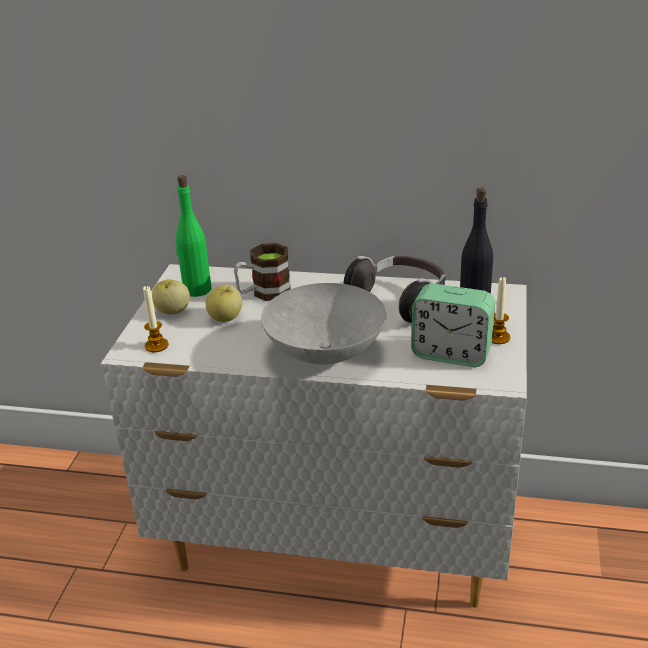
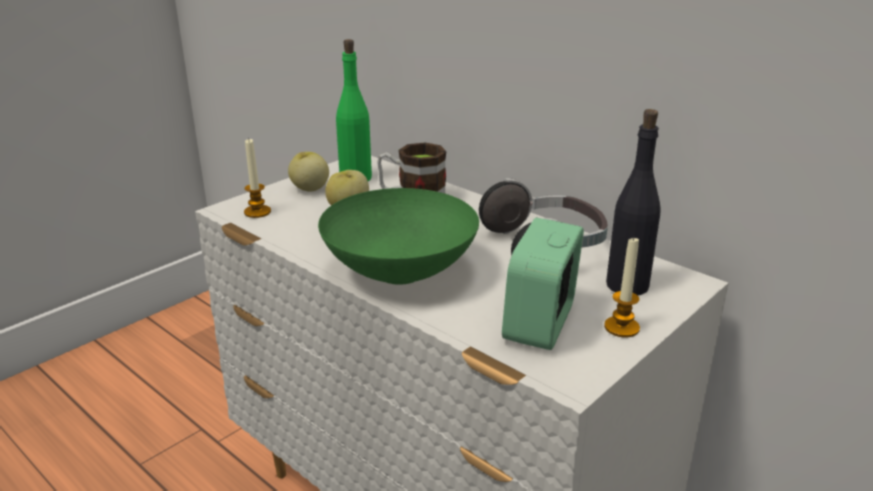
camera: 30 degrees right, 5 degrees down
grey bowl [261,283,386,364] -> green bowl [318,188,479,285]
alarm clock [411,283,495,367] -> alarm clock turned 60 degrees clockwise [502,218,584,350]

